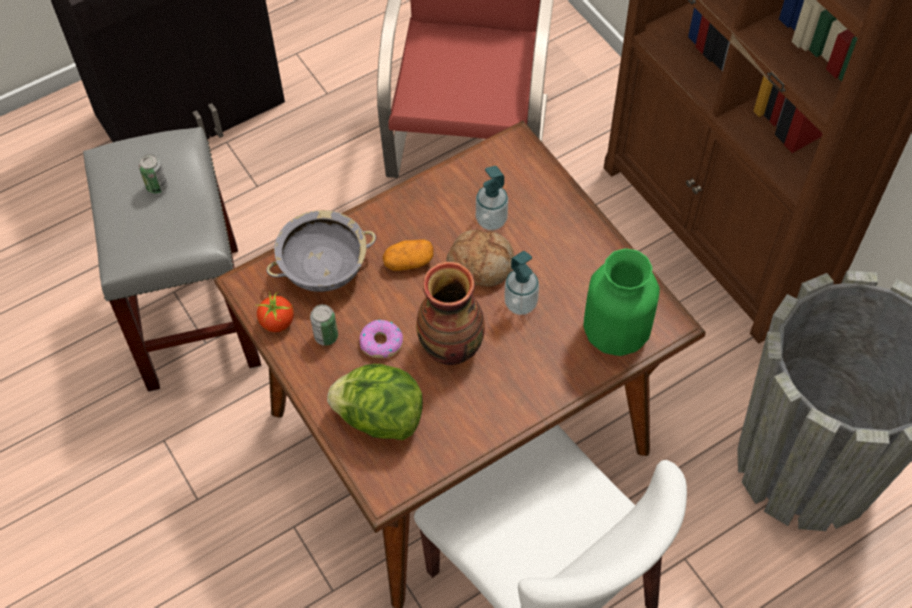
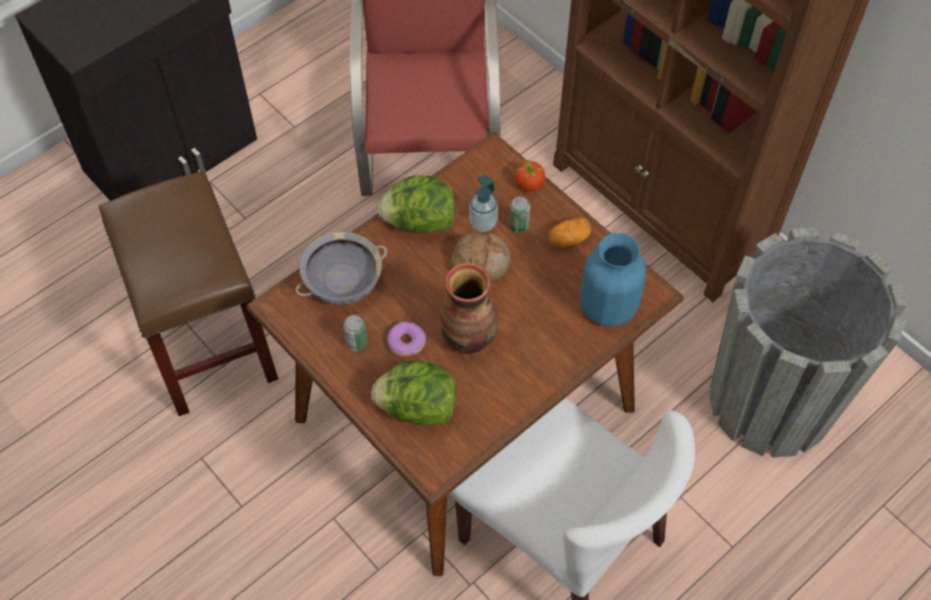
camera: 10 degrees left, 0 degrees up
grey stool [83,127,261,392] -> brown stool [99,171,278,417]
can [139,154,168,194] -> can moved to [509,197,530,233]
tomato [257,291,294,332] -> tomato moved to [515,158,545,191]
potato [382,239,434,271] -> potato moved to [548,218,591,248]
soap dispenser [504,251,539,315] -> none
green vase [583,248,660,356] -> blue vase [580,233,646,327]
none -> lettuce [378,176,455,233]

